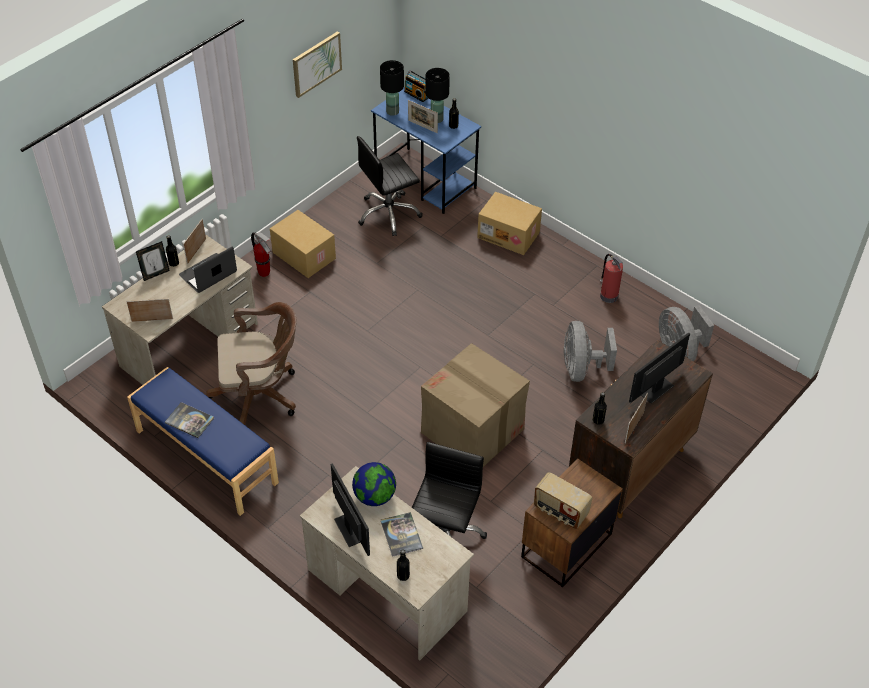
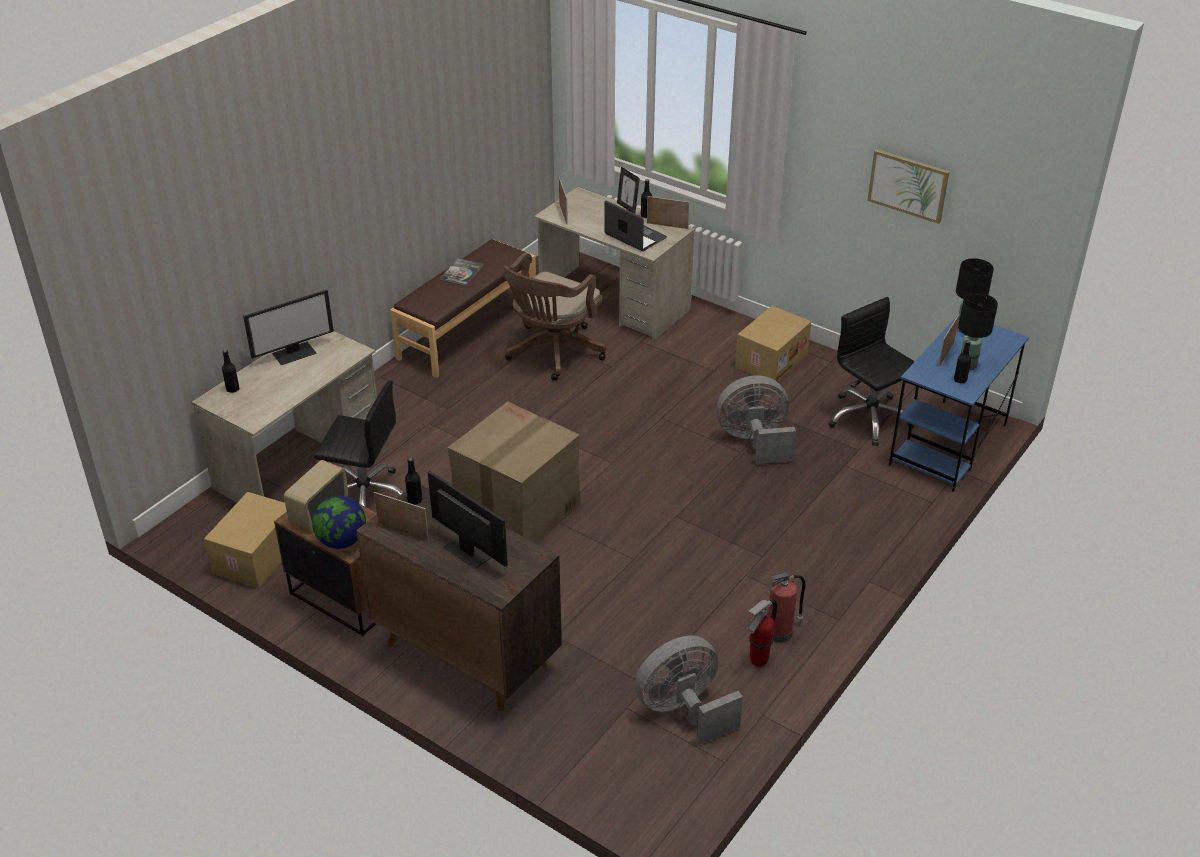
camera: 85 degrees right, 10 degrees down
blue bench [127,367,279,516] -> brown bench [390,239,536,378]
brown office chair [206,302,296,425] -> brown office chair turned 45 degrees clockwise [503,252,606,381]
fire extinguisher [251,232,271,277] -> fire extinguisher moved to [747,599,777,666]
globe [352,462,396,506] -> globe moved to [312,496,366,549]
book [381,512,423,557] -> none
radio [404,70,428,102] -> none
cardboard box [477,192,542,255] -> cardboard box moved to [204,492,287,589]
grey fan [564,321,617,382] -> grey fan moved to [716,376,796,464]

